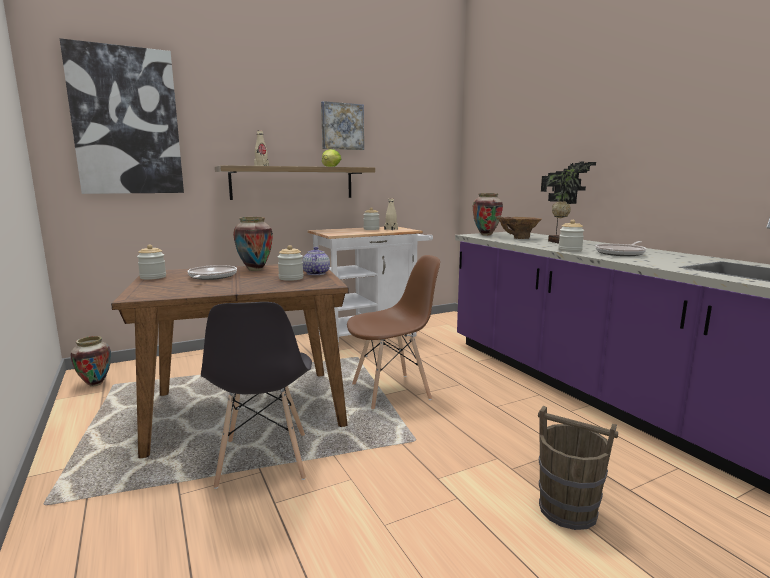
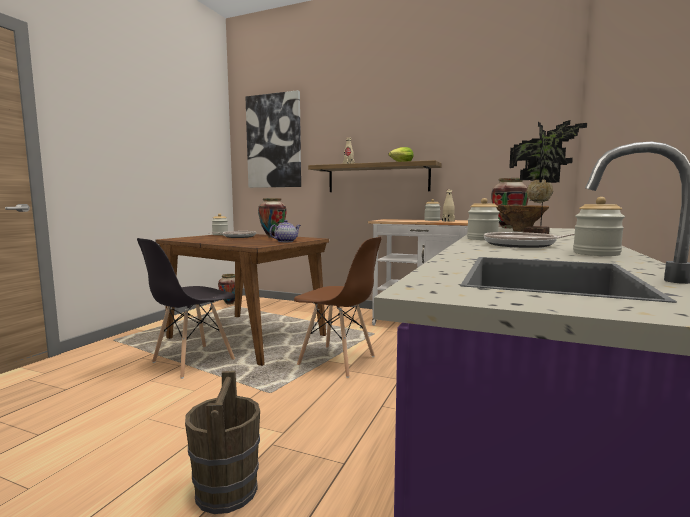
camera: 50 degrees right, 5 degrees down
jar [278,245,304,281] -> jar moved to [573,197,625,256]
picture [321,101,364,150] -> none

